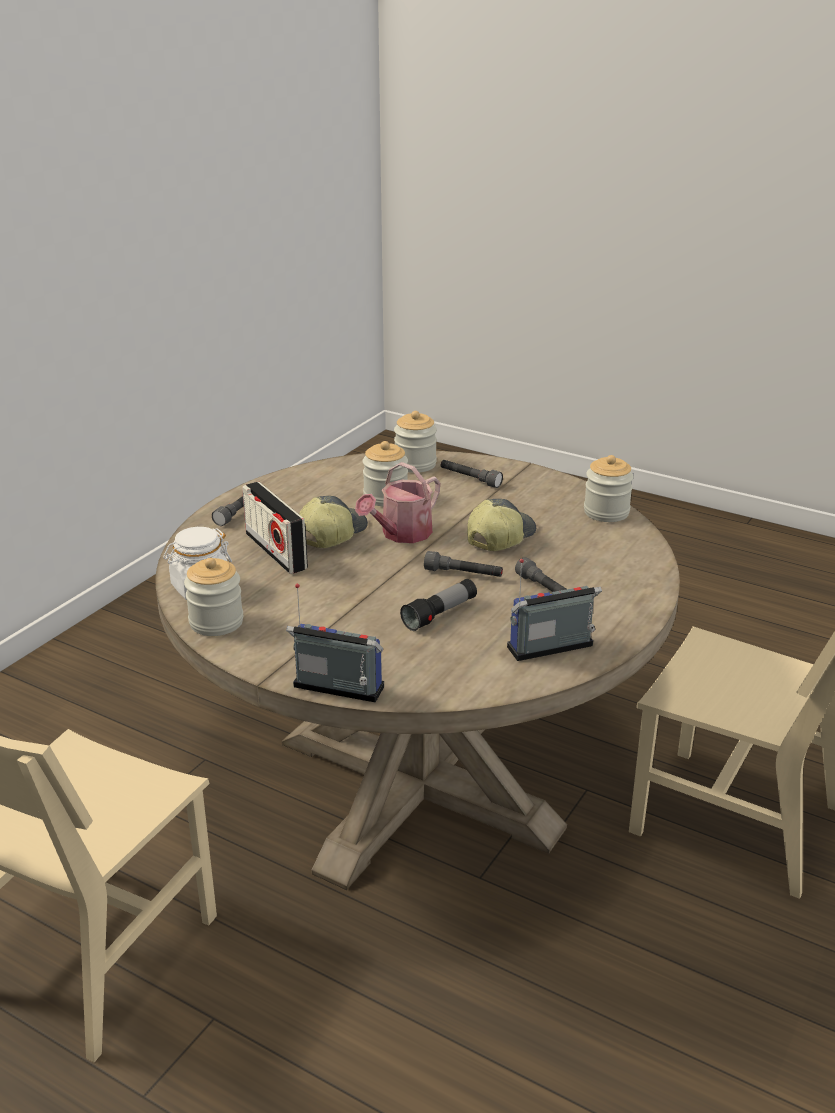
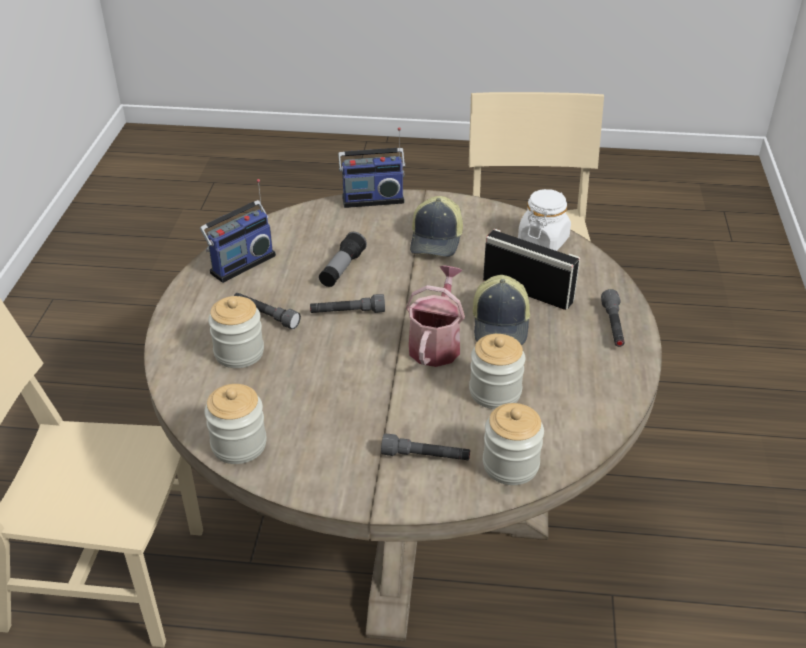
camera: 155 degrees right, 10 degrees up
jar [184,558,243,636] -> jar moved to [208,296,264,368]
cap [468,499,536,551] -> cap moved to [410,196,463,257]

